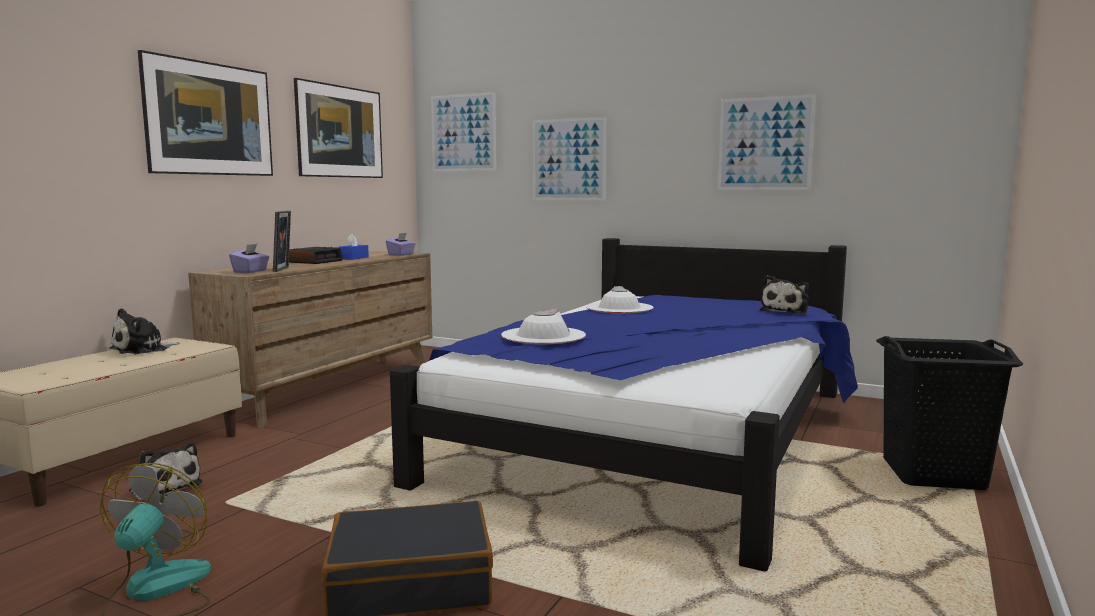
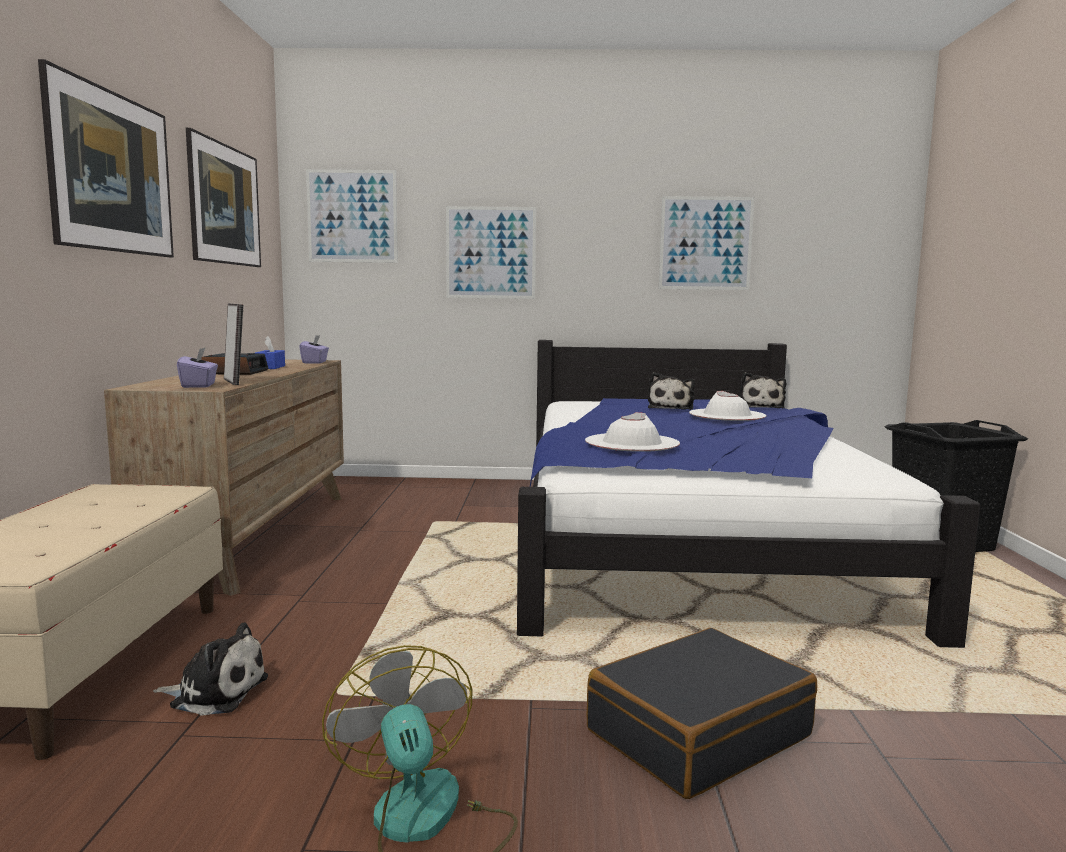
camera: 25 degrees left, 0 degrees up
plush toy [110,308,180,354] -> plush toy moved to [648,372,695,410]
white hat [586,286,653,314] -> white hat moved to [689,391,767,421]

